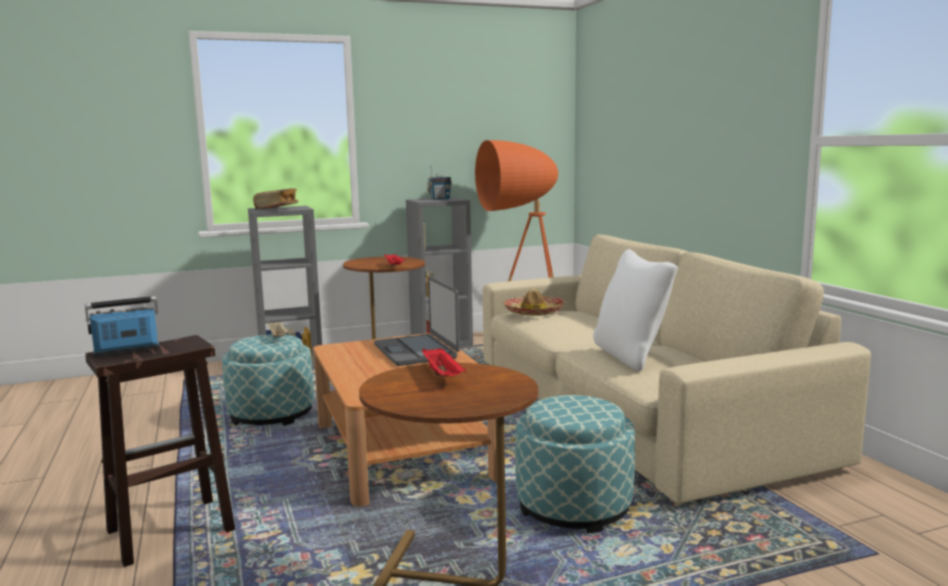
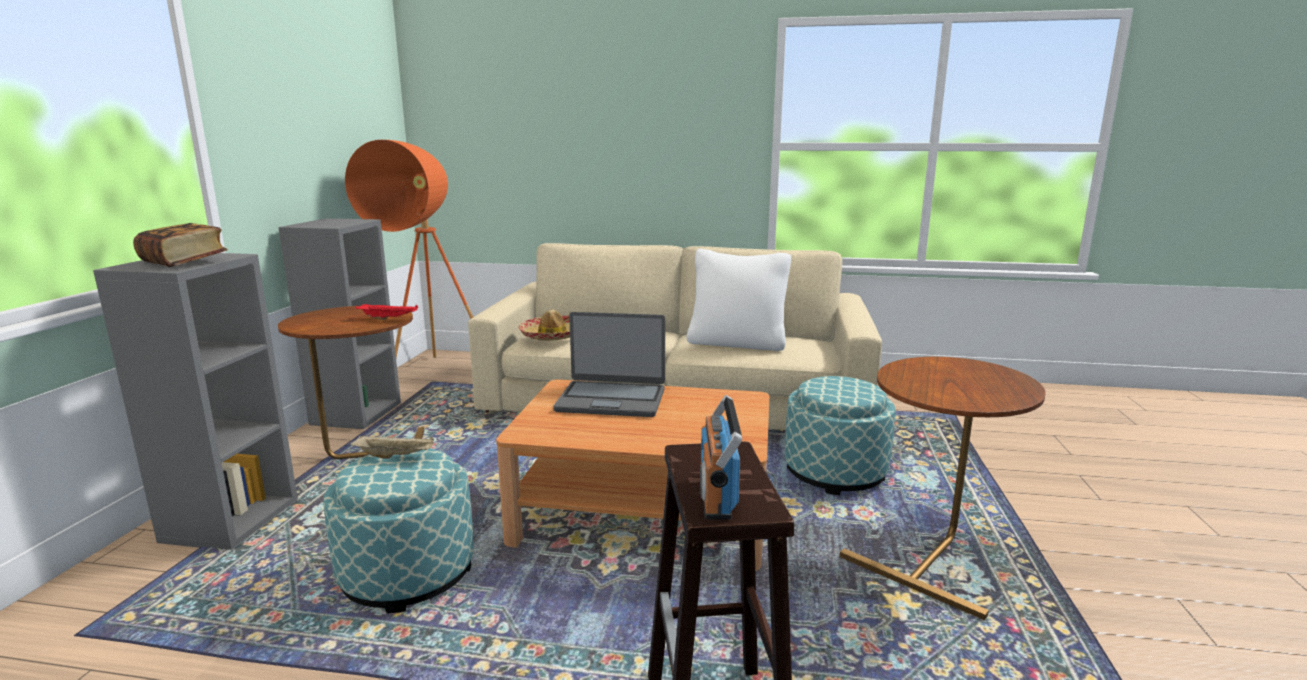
camera: 60 degrees left, 5 degrees up
red tray [422,348,466,377] -> none
radio [427,165,452,200] -> none

